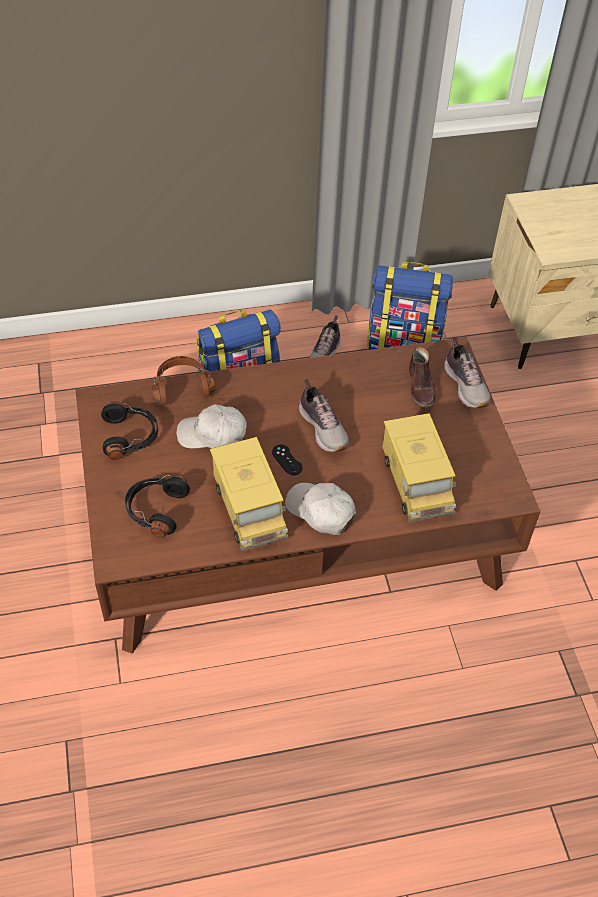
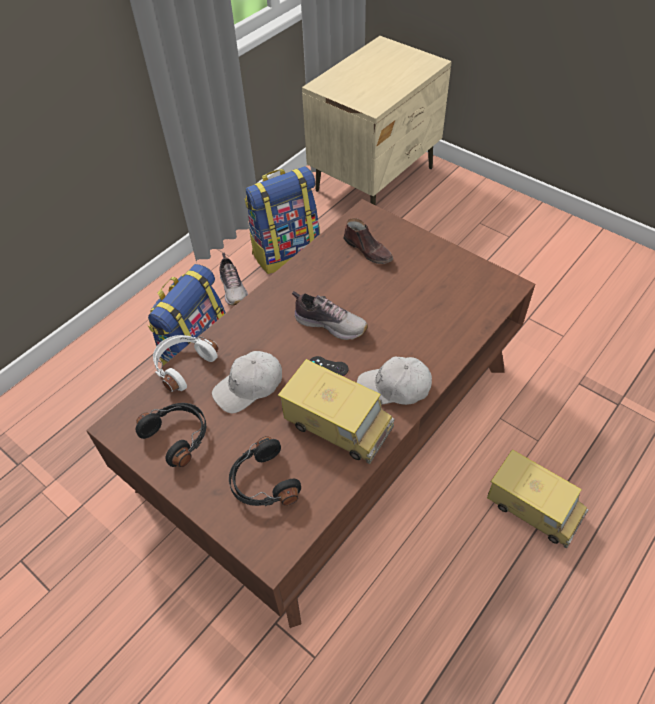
camera: 35 degrees left, 0 degrees up
brown headphones [152,356,216,405] -> white headphones [153,335,218,392]
toy truck [382,413,456,522] -> toy truck moved to [487,449,588,548]
shoe [444,337,490,408] -> none

